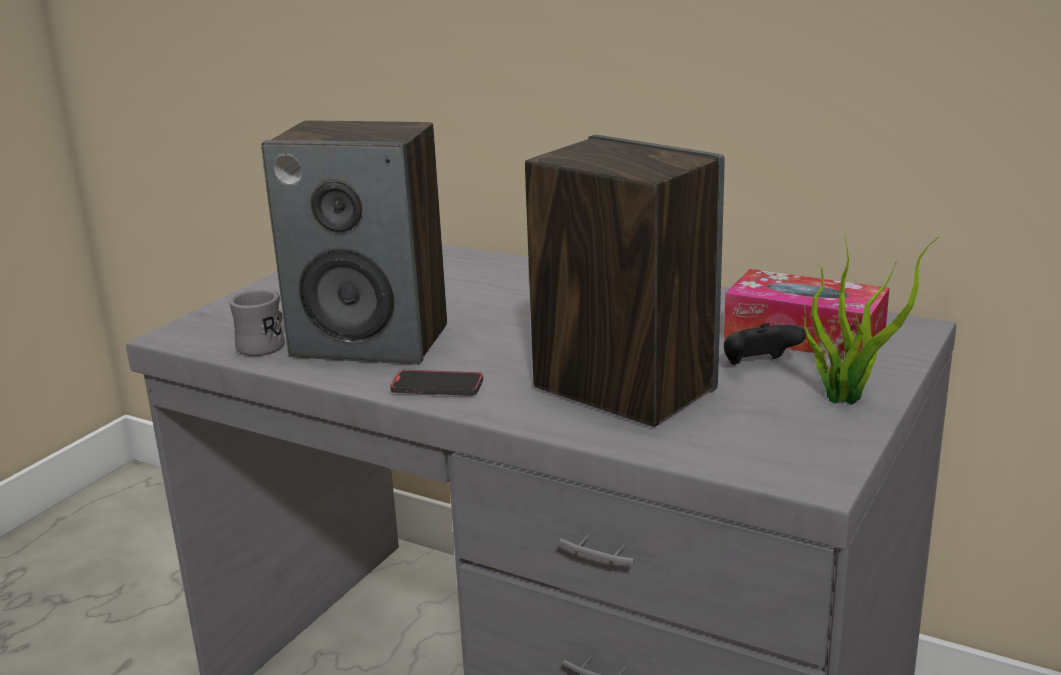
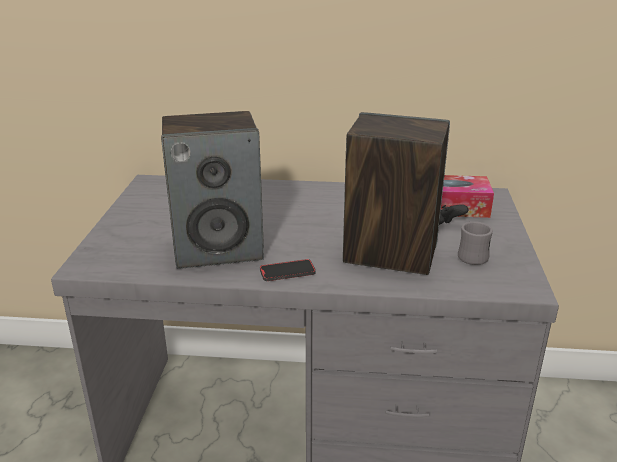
camera: 25 degrees left, 5 degrees up
grey mug [229,290,285,356] -> grey mug moved to [458,221,493,265]
potted plant [804,237,939,404] -> none

